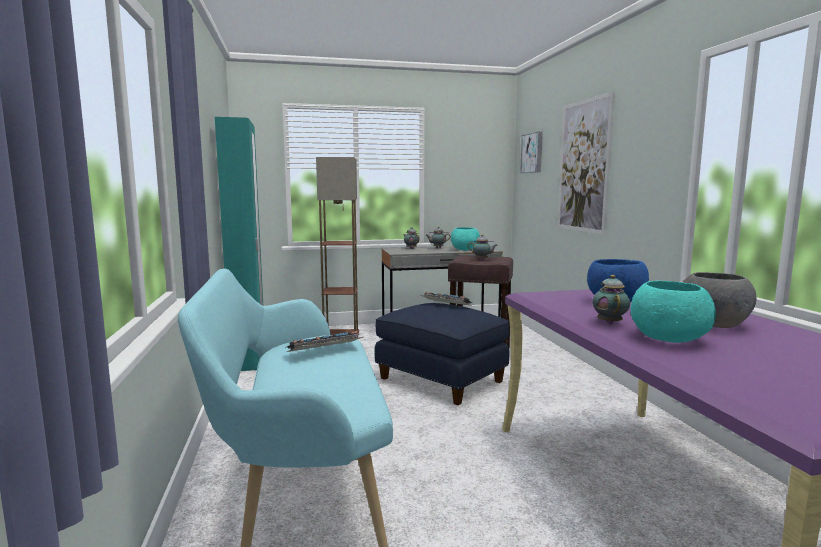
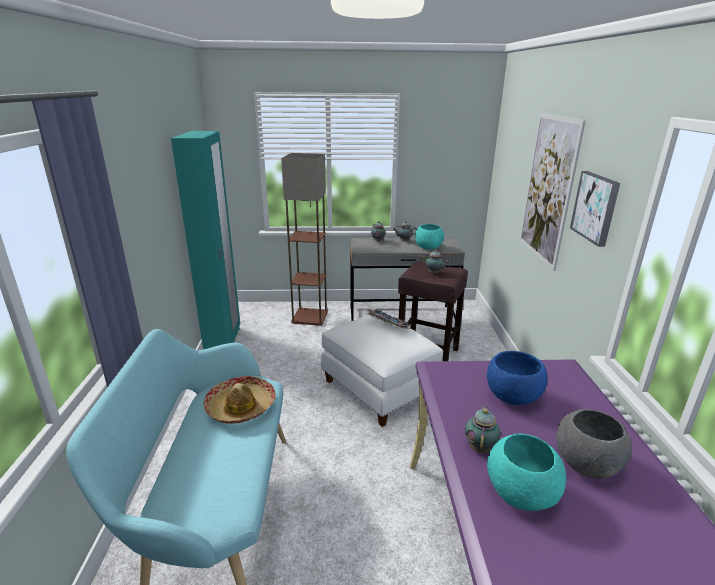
camera: 10 degrees right, 15 degrees up
keyboard [285,331,363,352] -> hat [203,376,276,424]
blue ottoman [375,303,510,405] -> white ottoman [321,315,443,427]
picture [520,131,543,173] -> picture moved to [570,171,620,247]

